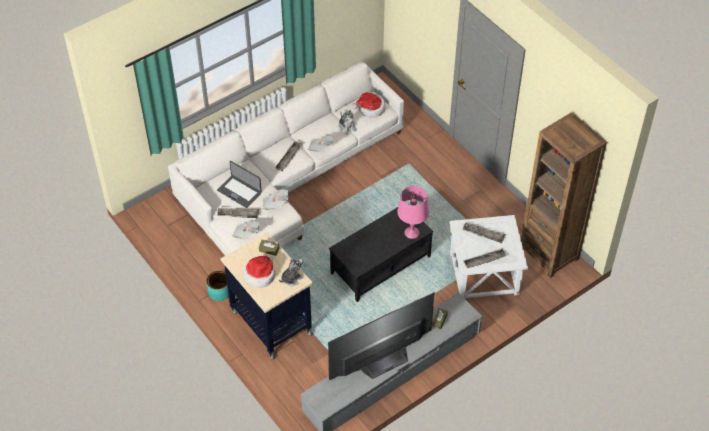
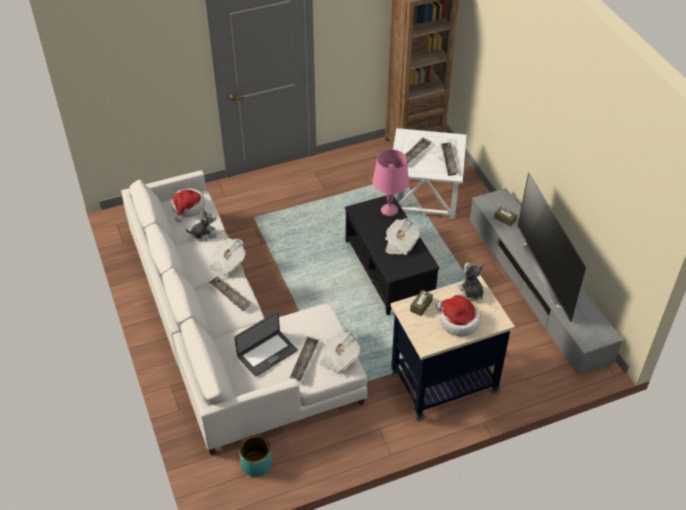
camera: 75 degrees left, 5 degrees down
turquoise planter [207,271,229,301] -> turquoise planter moved to [239,435,272,477]
newspaper [262,189,289,210] -> newspaper moved to [385,218,420,255]

